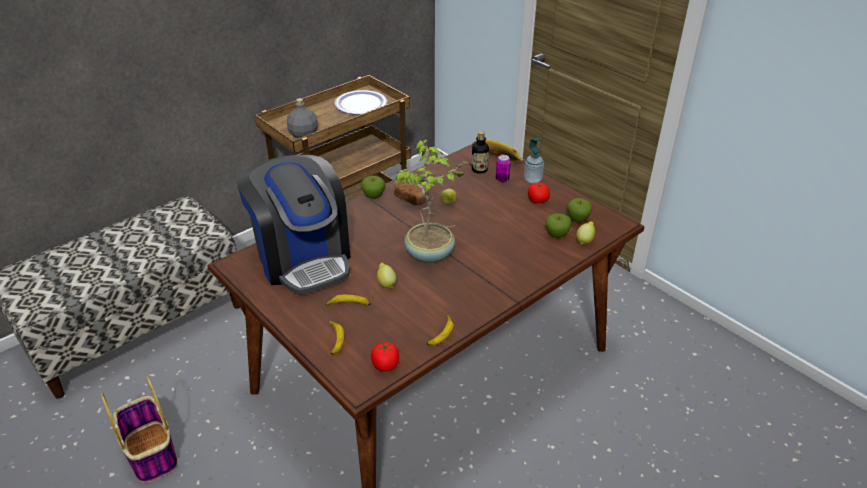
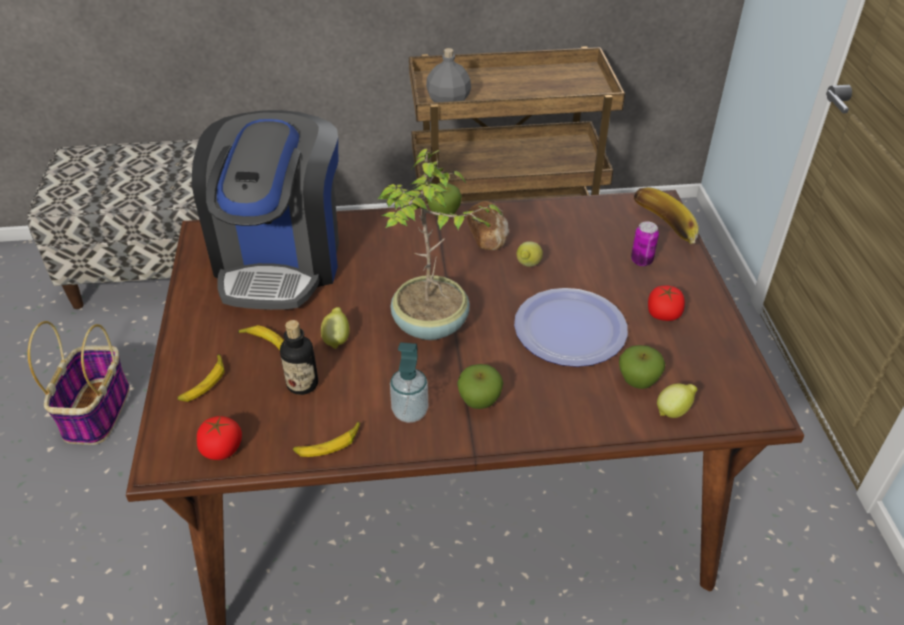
camera: 35 degrees right, 5 degrees up
plate [334,90,387,115] -> plate moved to [514,288,628,367]
bottle [471,131,489,174] -> bottle moved to [280,320,318,395]
soap dispenser [524,138,544,183] -> soap dispenser moved to [390,342,428,423]
apple [567,198,593,222] -> apple moved to [457,364,503,409]

